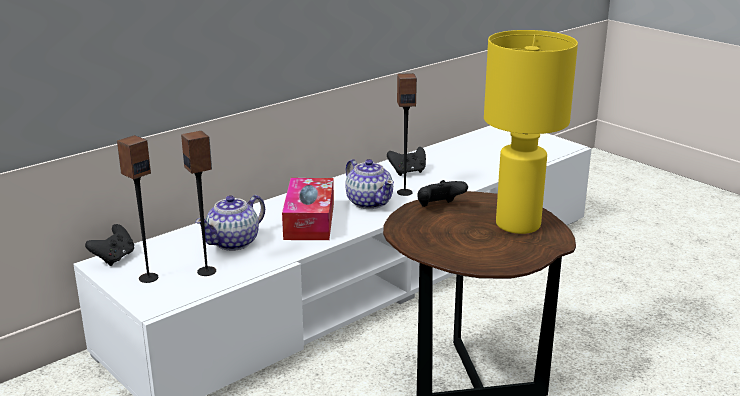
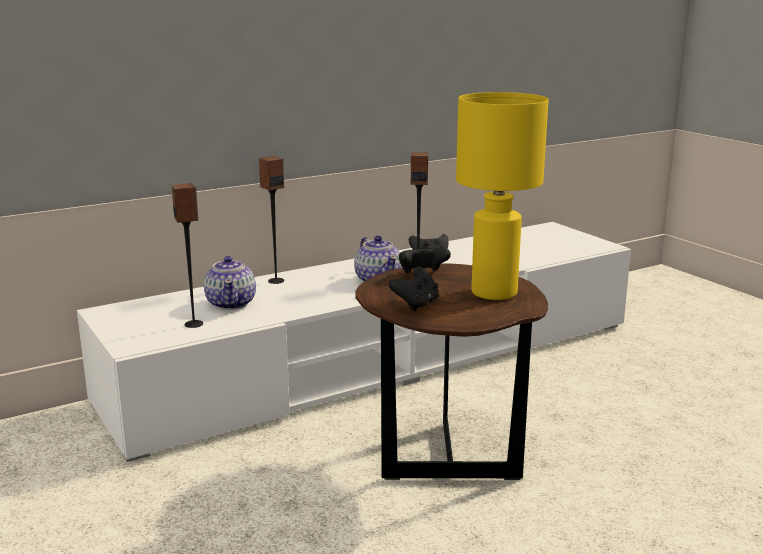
camera: 10 degrees right, 5 degrees down
black game controller [85,224,134,266] -> black game controller moved to [389,267,439,311]
speaker [117,135,158,283] -> speaker moved to [259,156,284,284]
teapot [195,195,265,251] -> teapot turned 60 degrees counterclockwise [204,256,256,310]
tissue box [282,178,334,240] -> none

